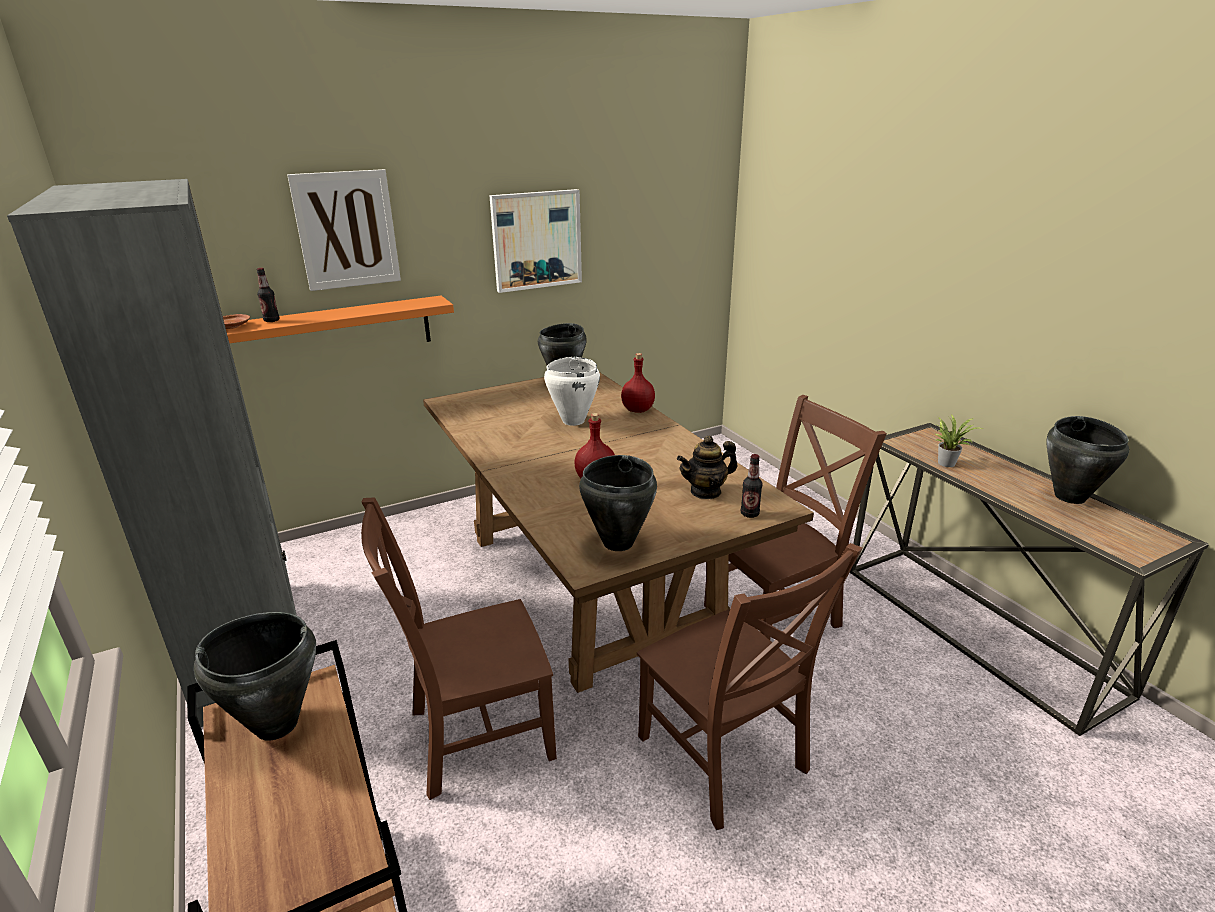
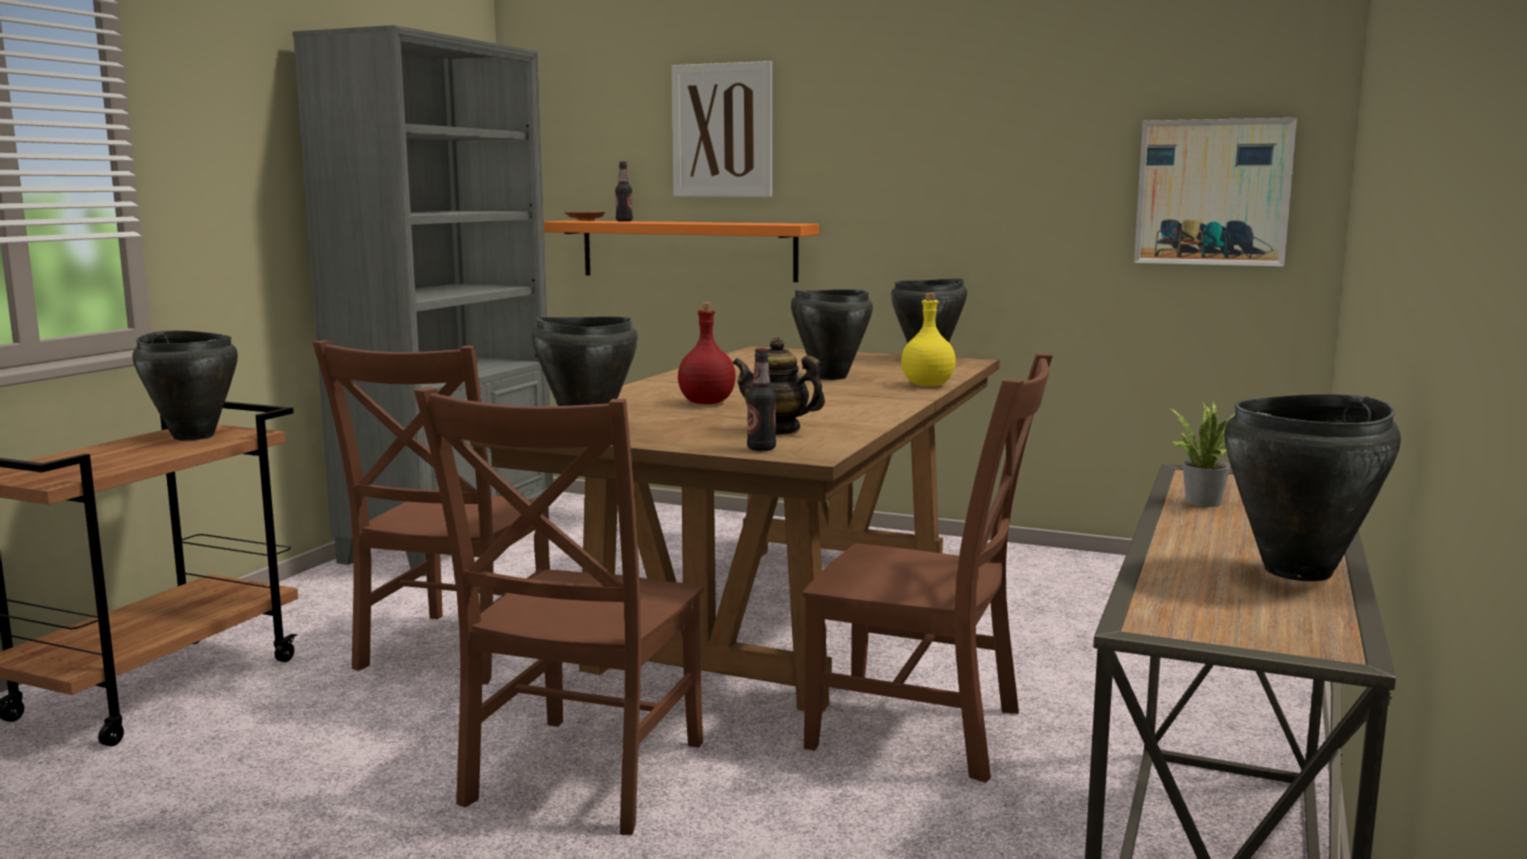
camera: 50 degrees right, 15 degrees down
brown chair [361,497,557,800] -> brown chair turned 105 degrees counterclockwise [313,340,550,684]
picture [489,189,582,293] -> picture moved to [1134,118,1297,267]
white cooking pot [544,357,600,426] -> black cooking pot [791,289,873,380]
red bottle [621,353,655,413] -> yellow bottle [901,293,956,386]

